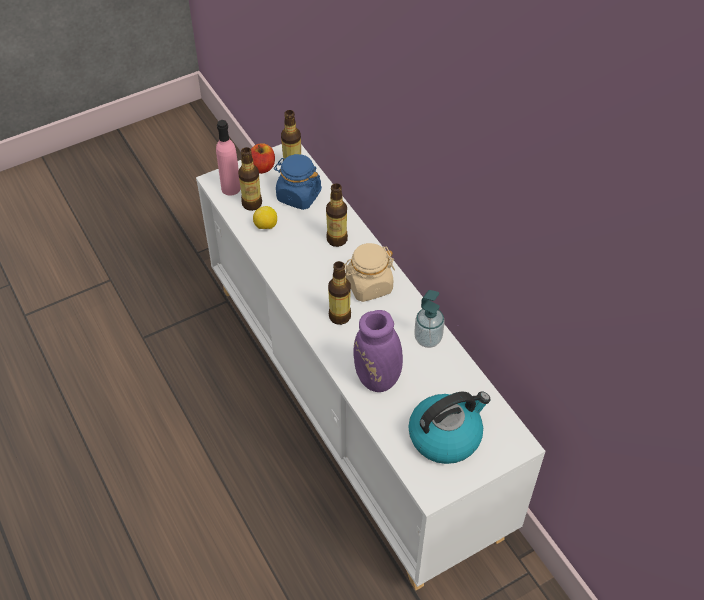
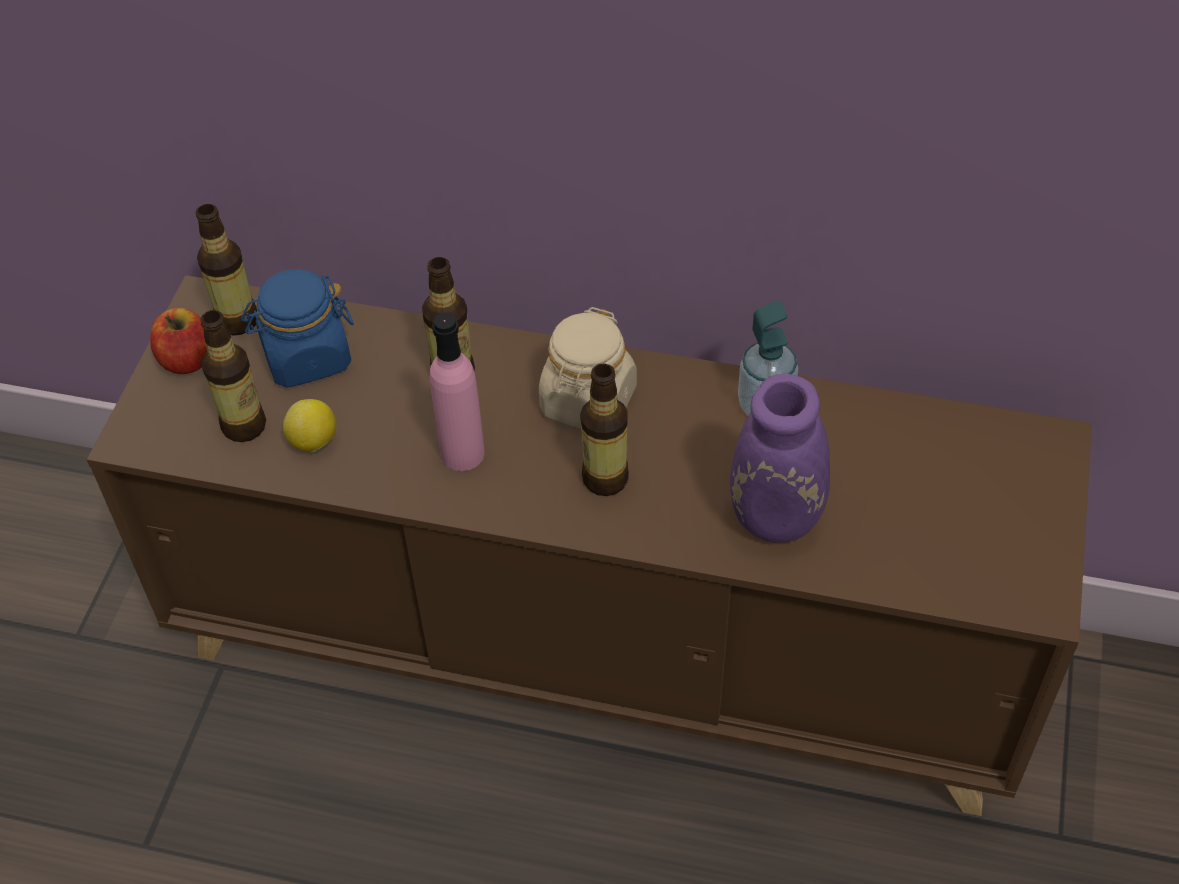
camera: 45 degrees left, 0 degrees up
white cabinet [196,144,545,590] -> brown cabinet [87,275,1092,816]
pink bottle [216,120,241,196] -> pink bottle moved to [430,313,485,471]
kettle [408,391,490,464] -> none

